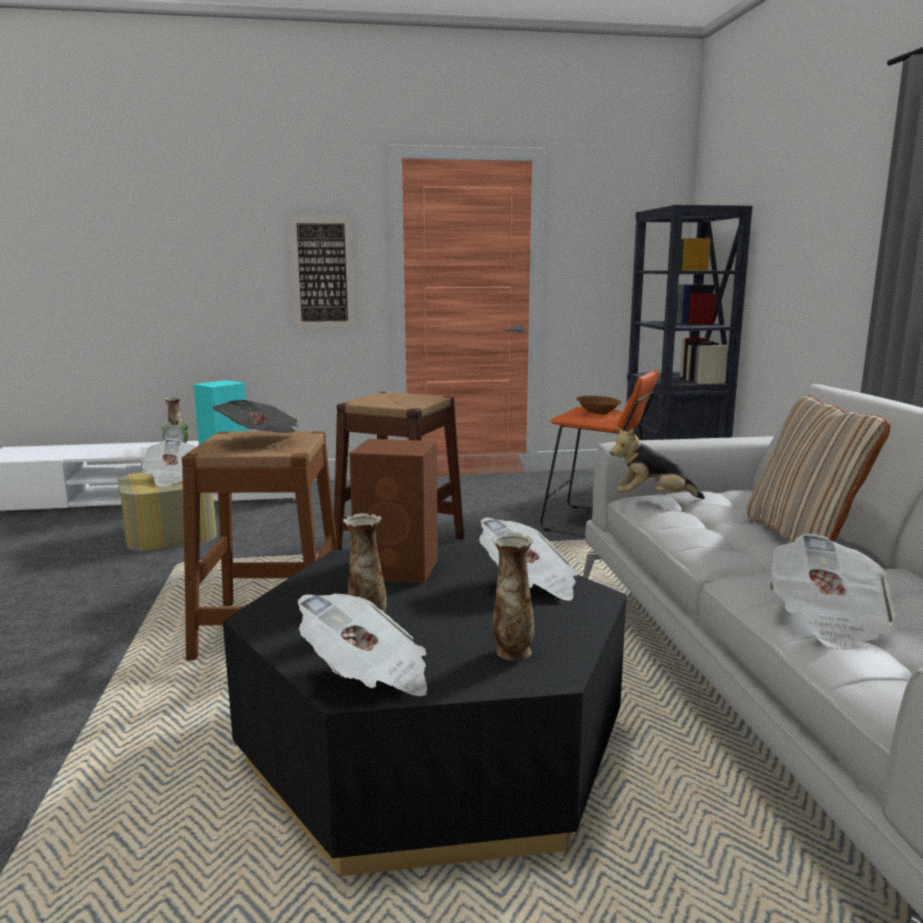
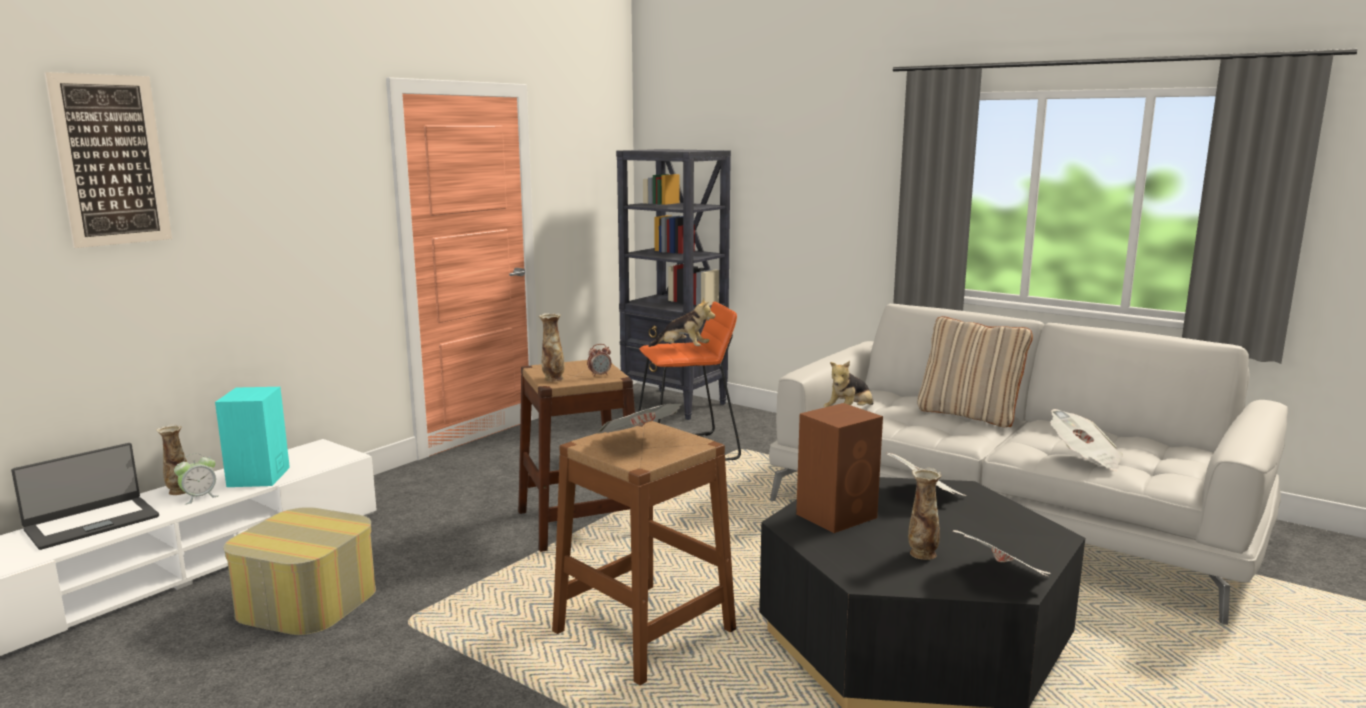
camera: 45 degrees left, 0 degrees up
newspaper [141,439,196,487] -> none
picture [289,216,355,328] -> picture moved to [44,72,172,248]
vase [492,533,534,661] -> vase moved to [539,313,565,382]
brown bowl [576,396,622,415] -> plush toy [648,298,715,347]
none -> laptop [11,443,159,550]
none -> alarm clock [587,344,611,377]

